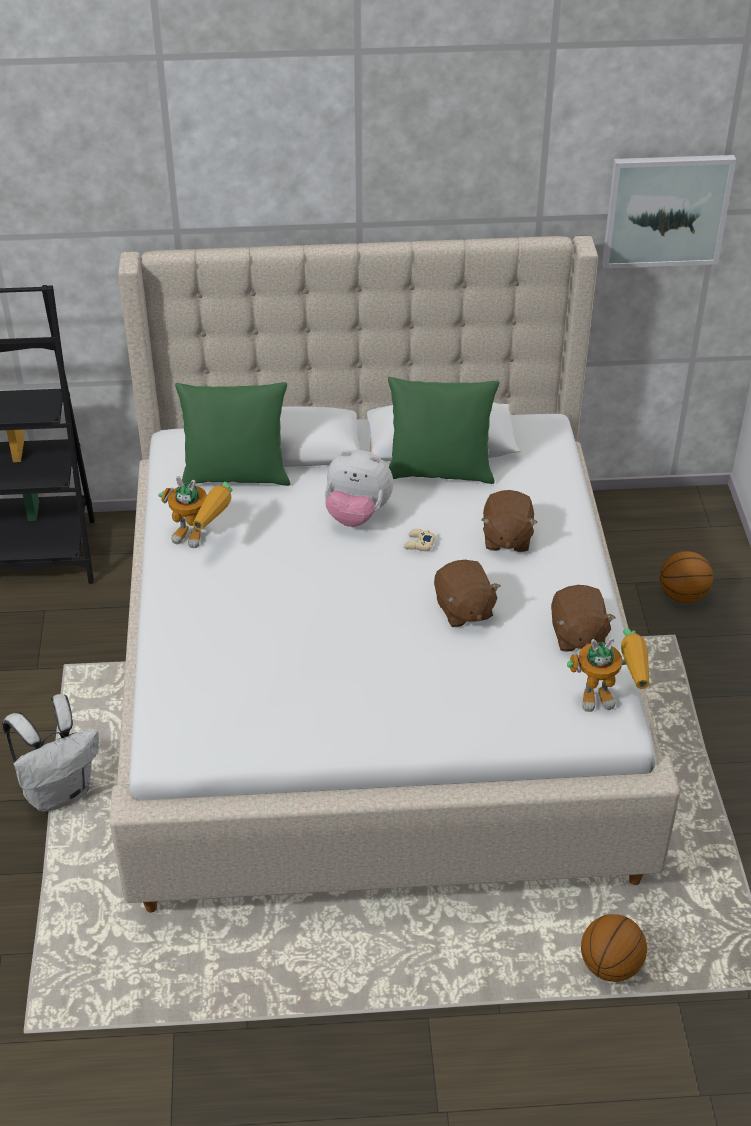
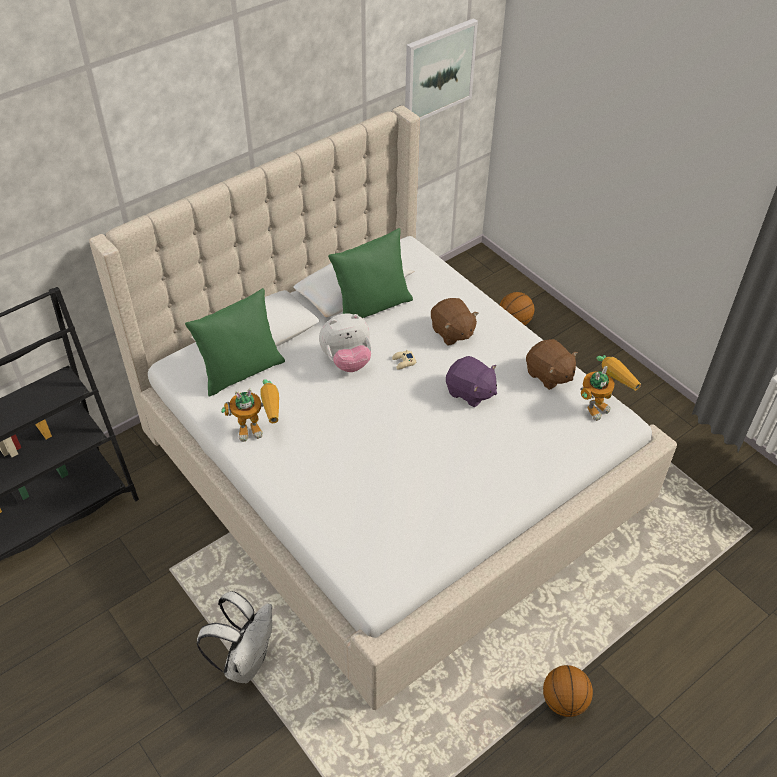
camera: 35 degrees left, 5 degrees up
brown plush toy [434,560,500,627] -> purple plush toy [446,356,497,407]
basketball [581,914,647,982] -> basketball moved to [543,665,593,717]

